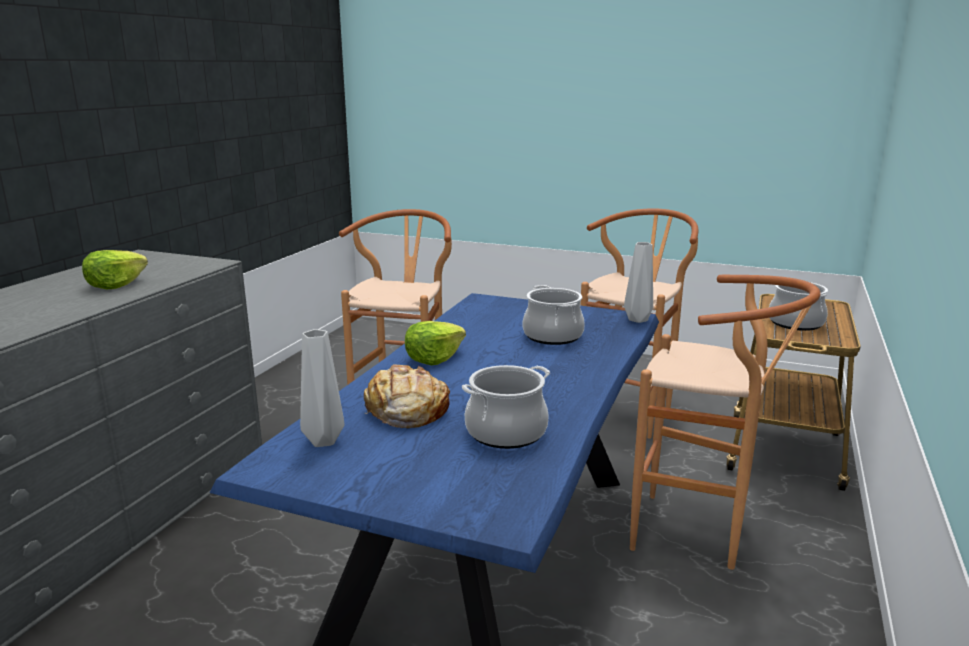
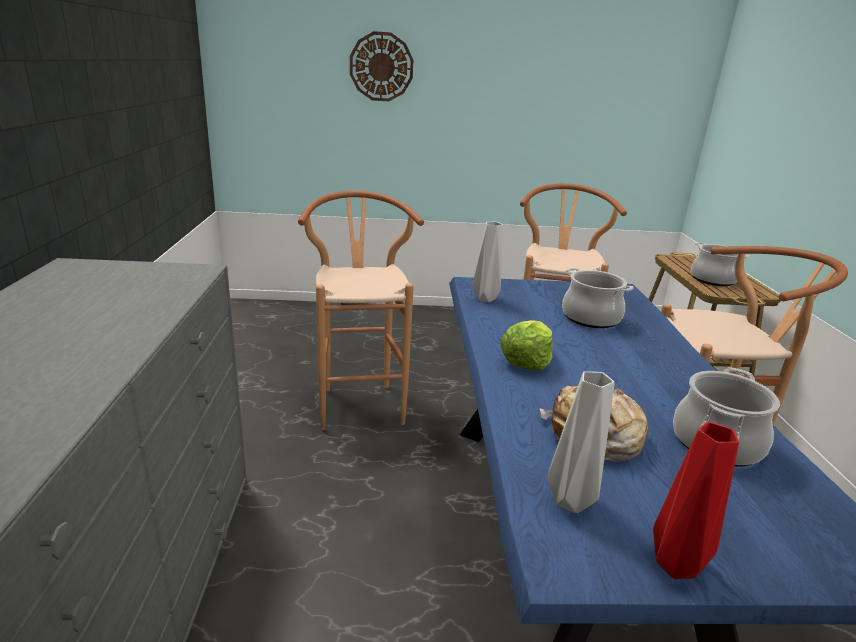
camera: 25 degrees left, 5 degrees up
lettuce [82,250,148,289] -> none
grey vase [624,242,653,323] -> grey vase moved to [472,222,503,302]
none -> wall clock [350,31,413,101]
none -> red vase [653,422,739,579]

